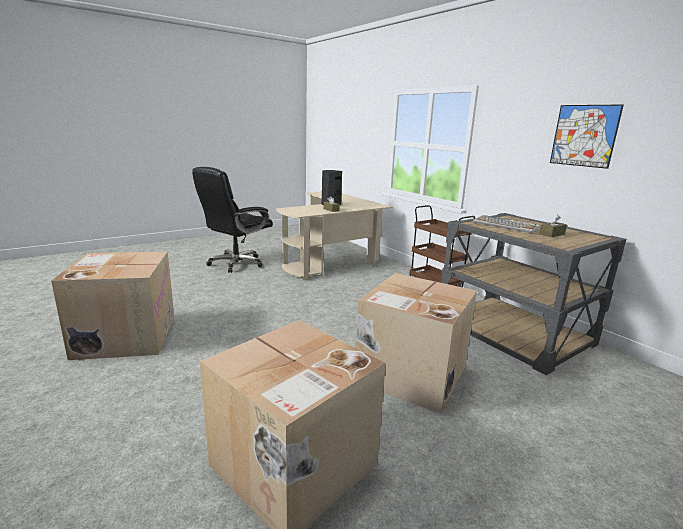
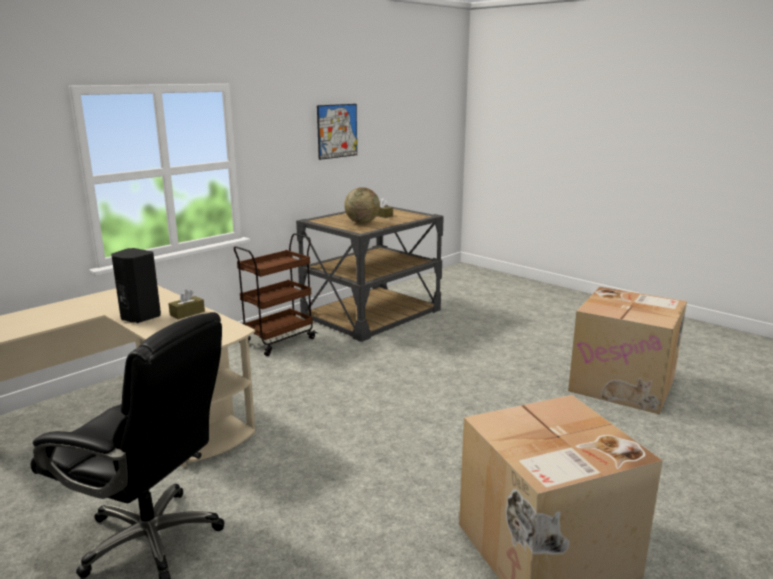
camera: 100 degrees left, 0 degrees up
cardboard box [355,273,477,413] -> none
keyboard [473,215,540,234] -> globe [344,187,380,223]

